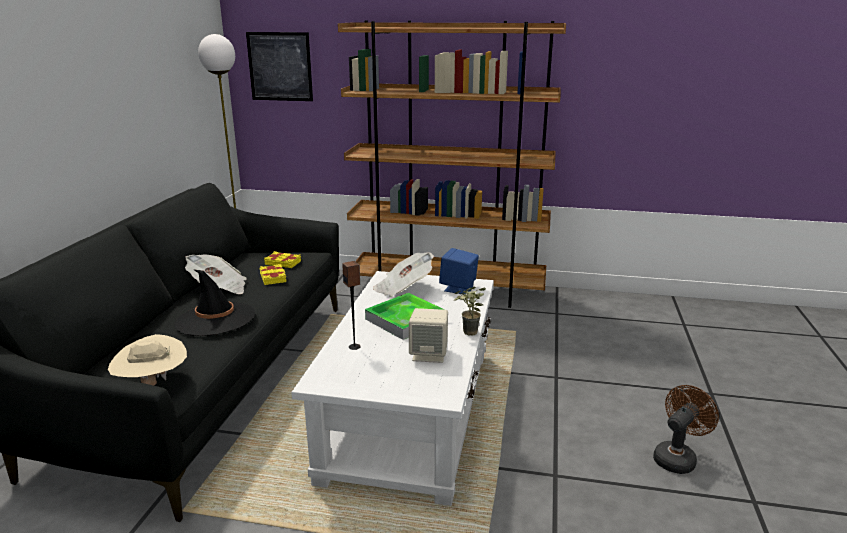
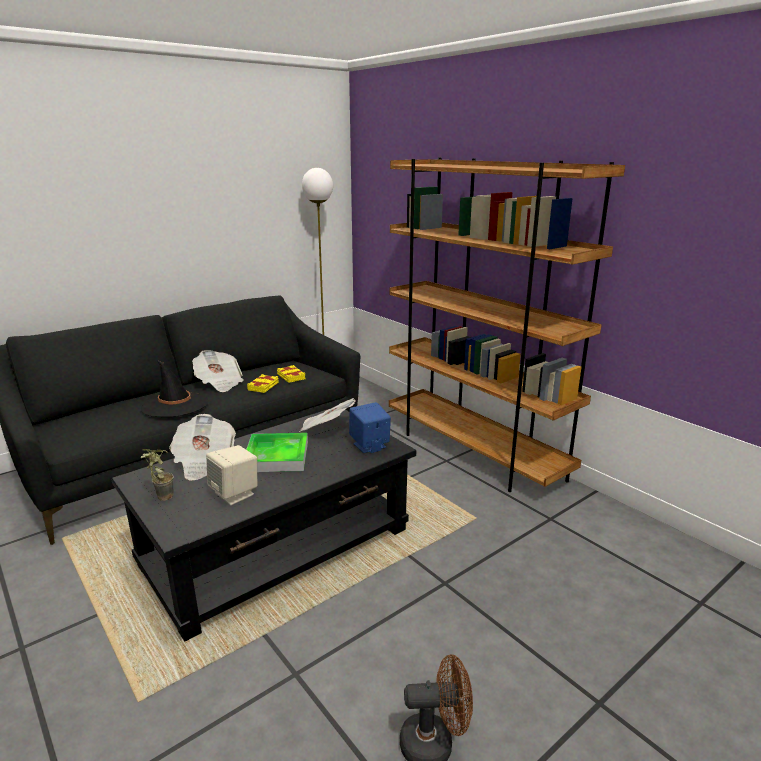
camera: 40 degrees right, 0 degrees up
beige hat [108,334,187,386] -> none
picture [246,32,313,101] -> none
white coffee table [291,271,494,506] -> black coffee table [111,410,416,642]
speaker [342,261,360,350] -> newspaper [169,414,236,481]
potted plant [454,287,486,336] -> potted plant moved to [141,449,174,501]

